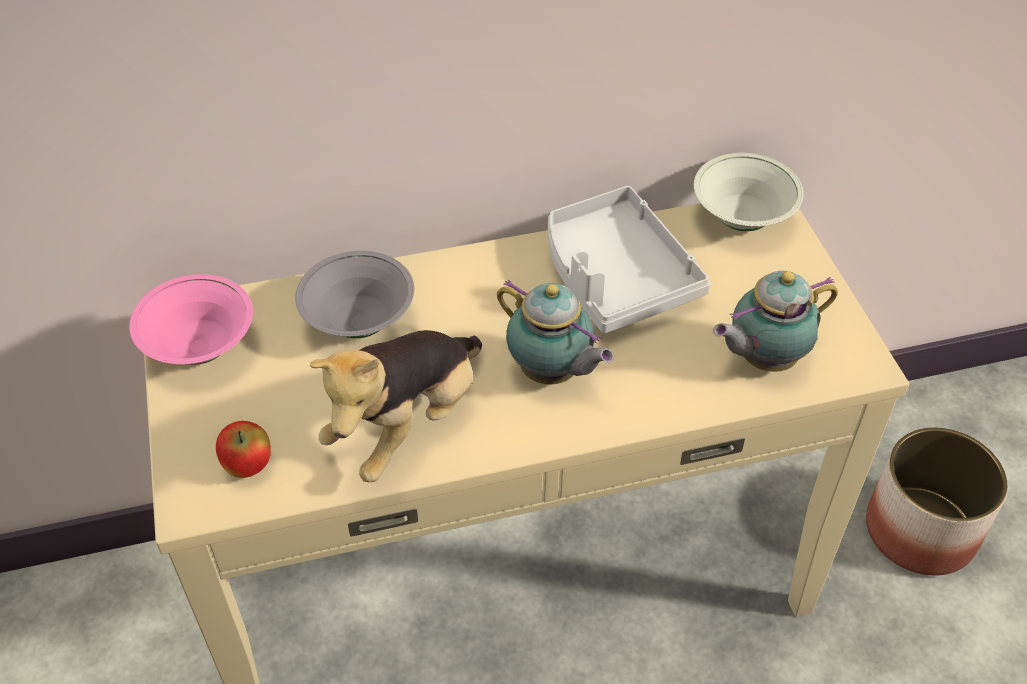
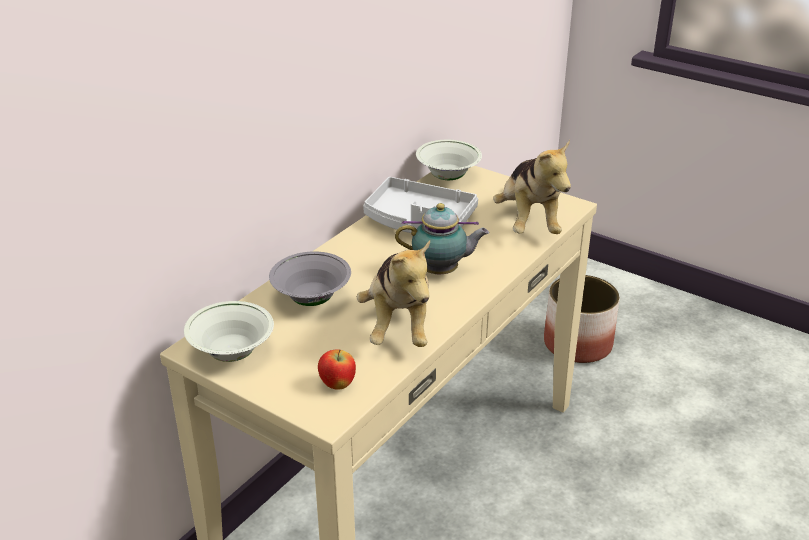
camera: 40 degrees left, 15 degrees down
pink bowl [129,274,253,365] -> white bowl [184,301,274,362]
teapot [713,271,838,372] -> plush toy [493,140,571,234]

